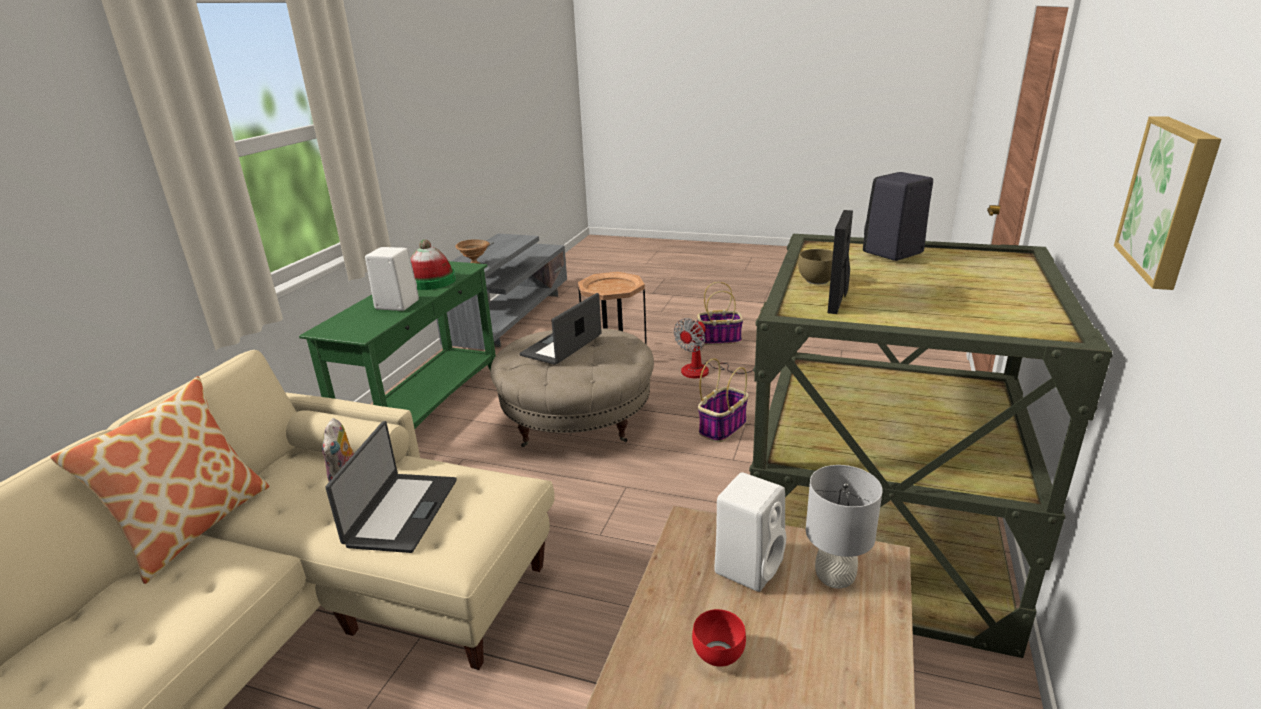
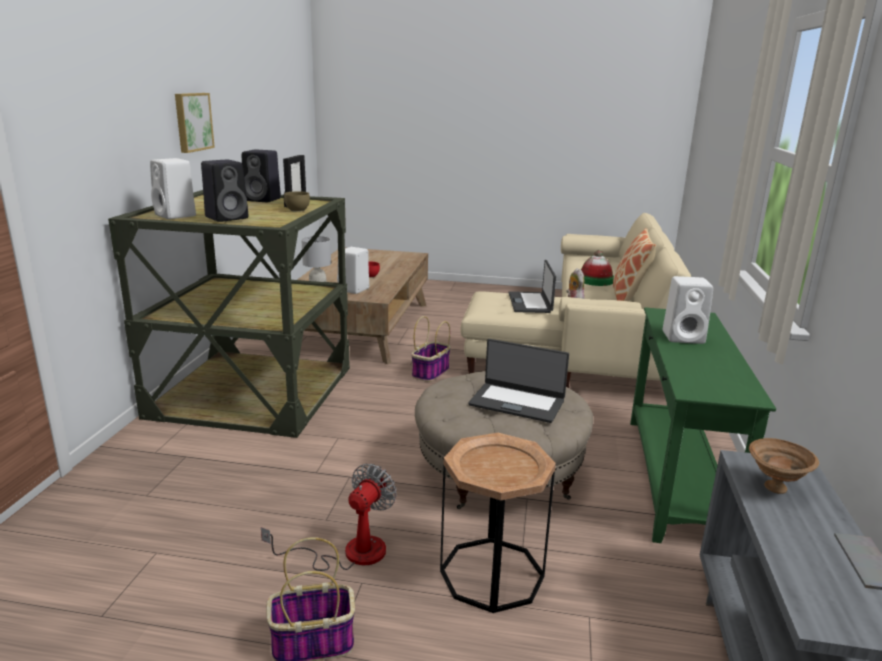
camera: 170 degrees right, 5 degrees down
hat [410,239,456,290] -> hat moved to [581,250,614,286]
laptop [519,293,602,365] -> laptop turned 90 degrees clockwise [468,339,569,423]
basket [698,358,749,442] -> basket moved to [411,316,451,382]
none -> white speaker [150,158,196,219]
none -> black speaker [242,150,281,202]

